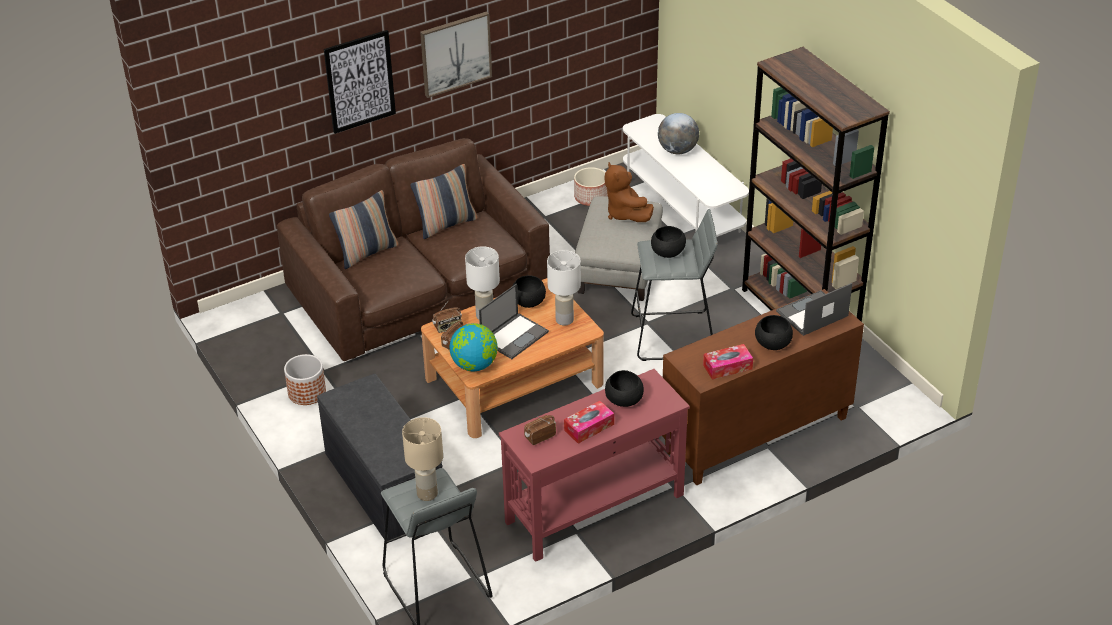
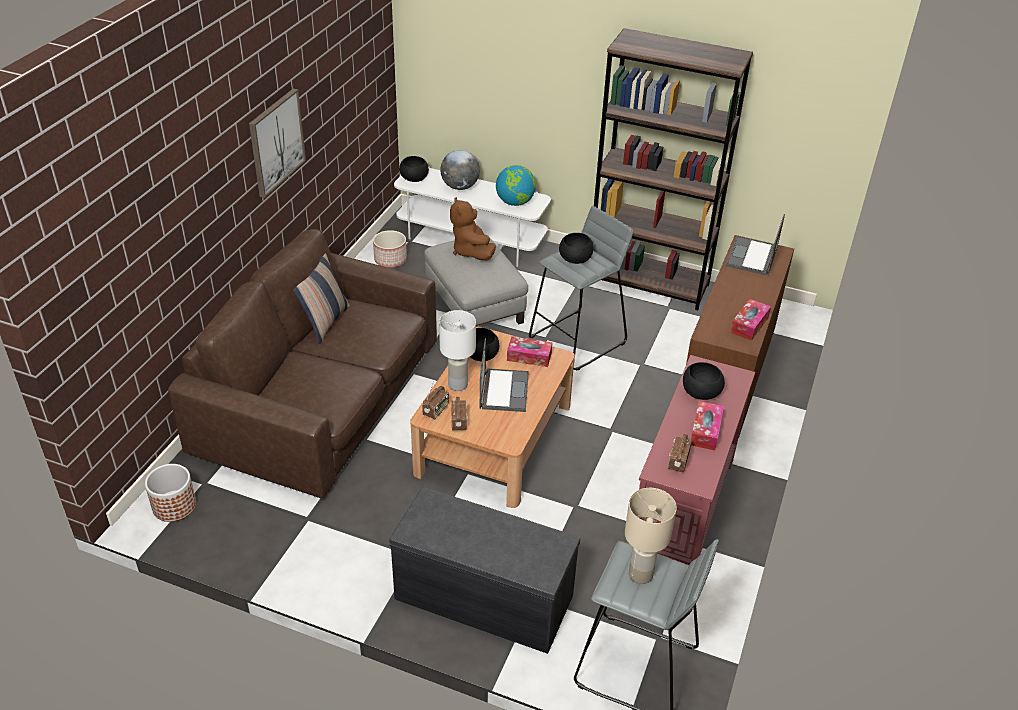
camera: 40 degrees left, 0 degrees up
planter [284,354,326,405] -> planter moved to [145,464,196,522]
picture [324,30,396,134] -> none
pillow [329,190,398,269] -> none
globe [449,323,498,372] -> globe moved to [496,165,536,206]
white table lamp [547,250,581,325] -> tissue box [507,336,552,367]
brown plush toy [604,162,654,222] -> brown plush toy turned 45 degrees clockwise [450,197,496,260]
black bowl [755,315,793,350] -> black bowl moved to [399,156,429,182]

